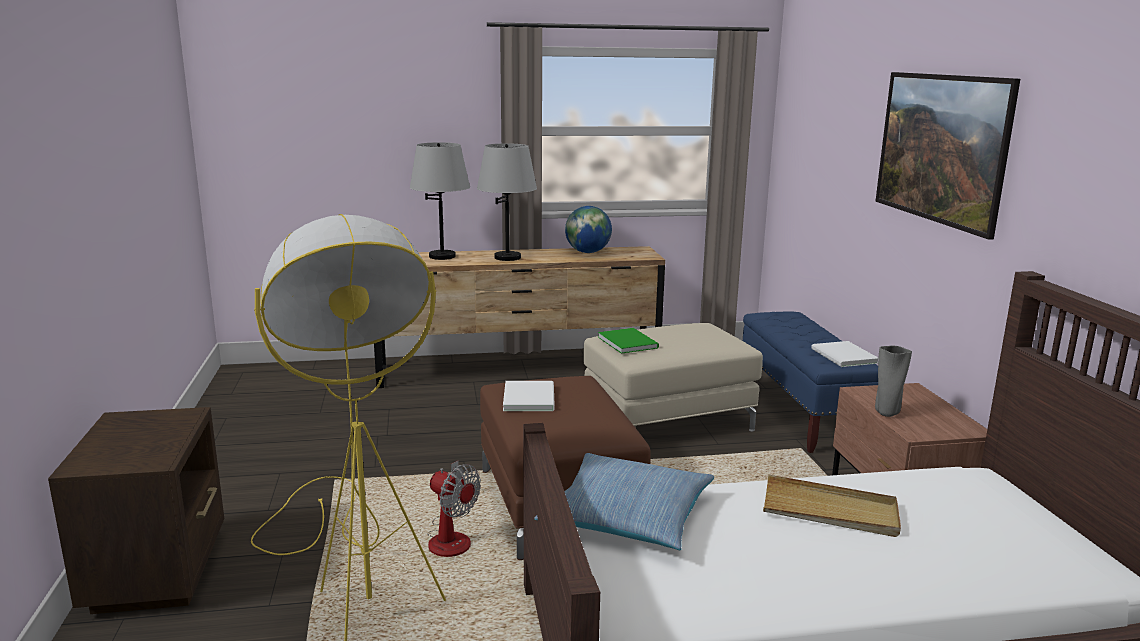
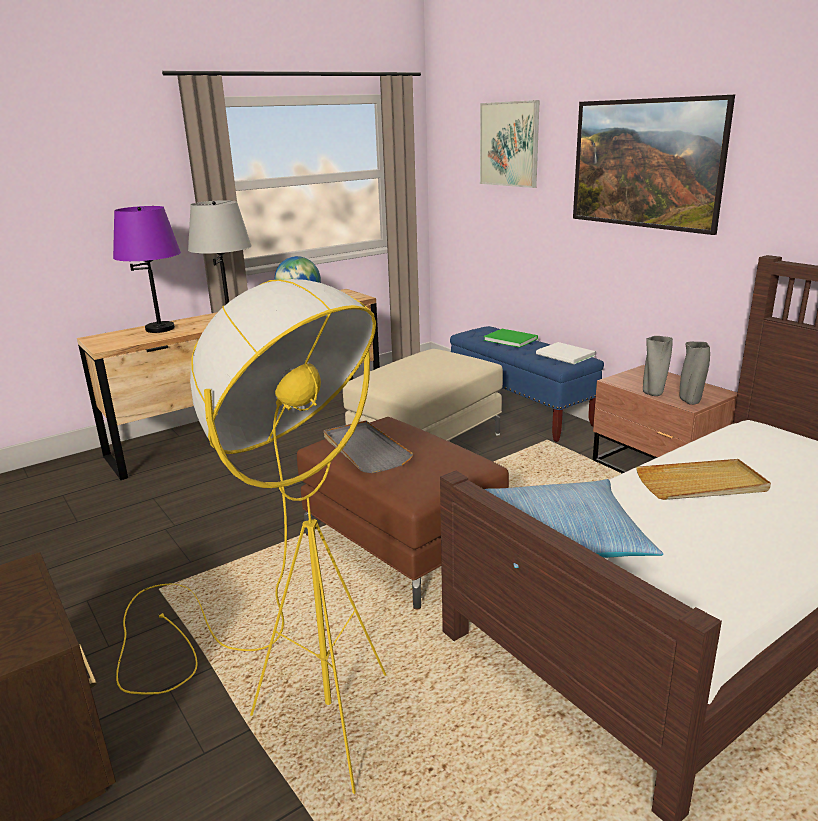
camera: 25 degrees left, 5 degrees up
grey table lamp [410,142,470,260] -> purple table lamp [113,206,181,333]
fan [427,461,481,557] -> none
white book [503,381,555,411] -> grey tray [324,420,413,473]
green book [598,328,659,354] -> green book moved to [484,329,538,348]
none -> picture [480,100,540,188]
none -> grey vase [680,342,710,405]

